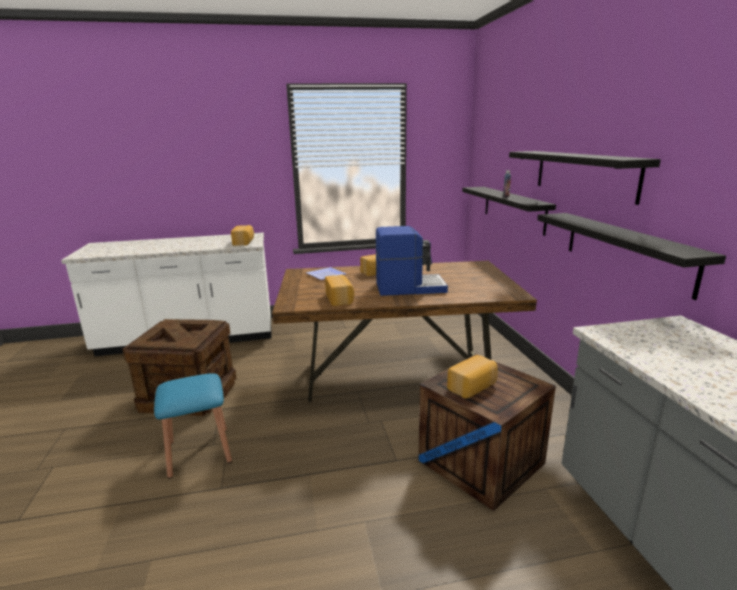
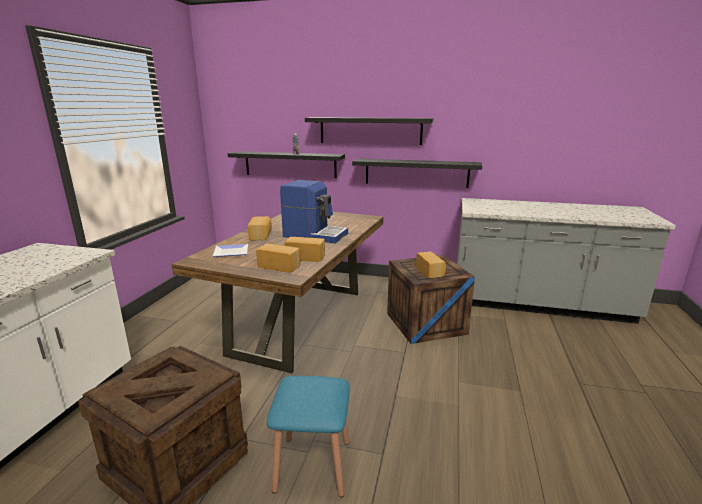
camera: 65 degrees left, 0 degrees up
bread [231,225,254,246] -> bread moved to [256,244,301,273]
coffee machine [376,226,448,296] -> coffee machine turned 90 degrees clockwise [280,180,348,243]

